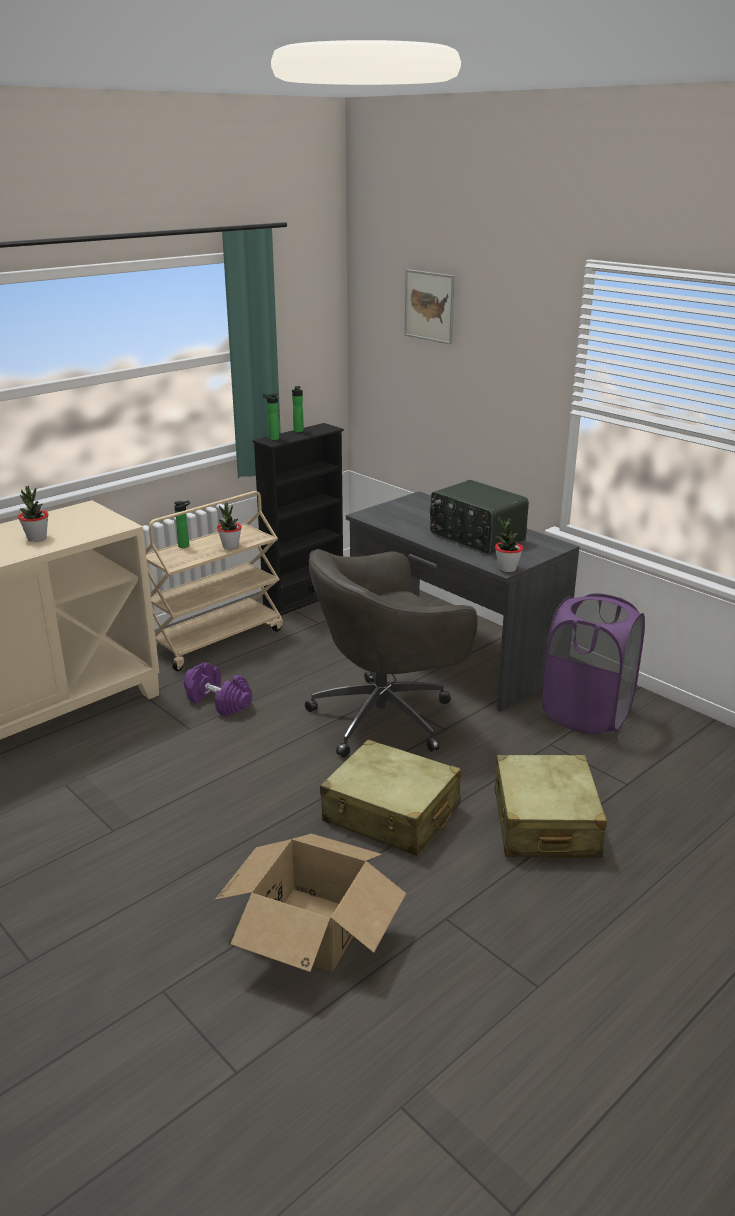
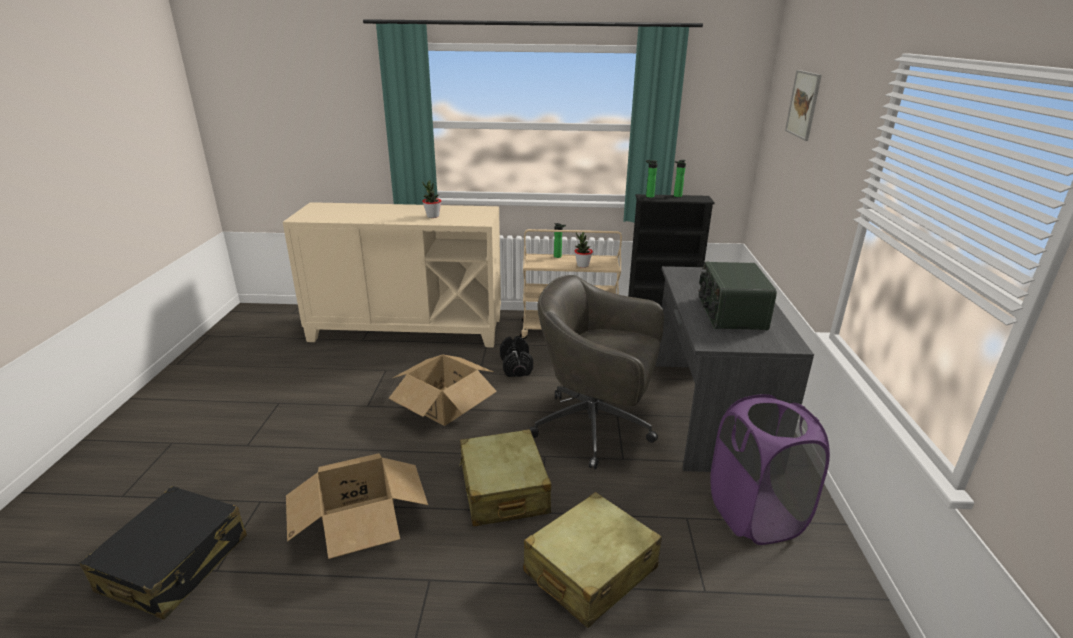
camera: 45 degrees right, 0 degrees up
purple dumbbell [184,662,252,716] -> black dumbbell [500,336,533,377]
potted plant [495,517,523,572] -> none
none -> black suitcase [79,486,247,620]
none -> cardboard box [388,355,497,426]

